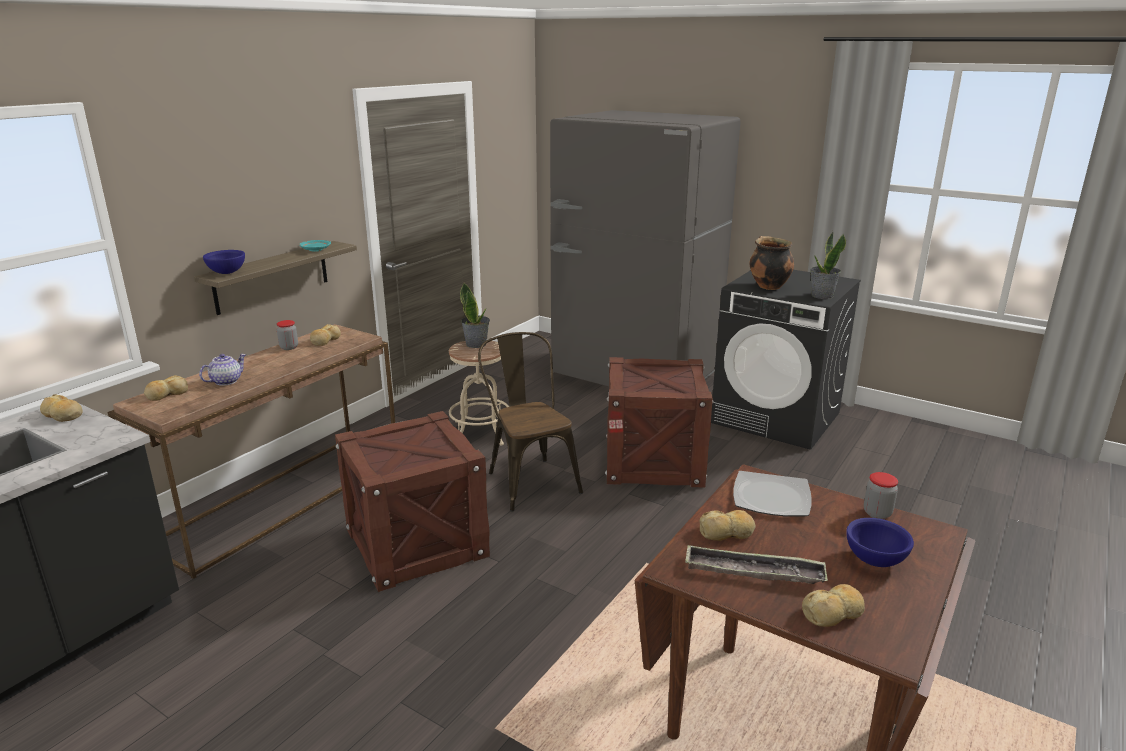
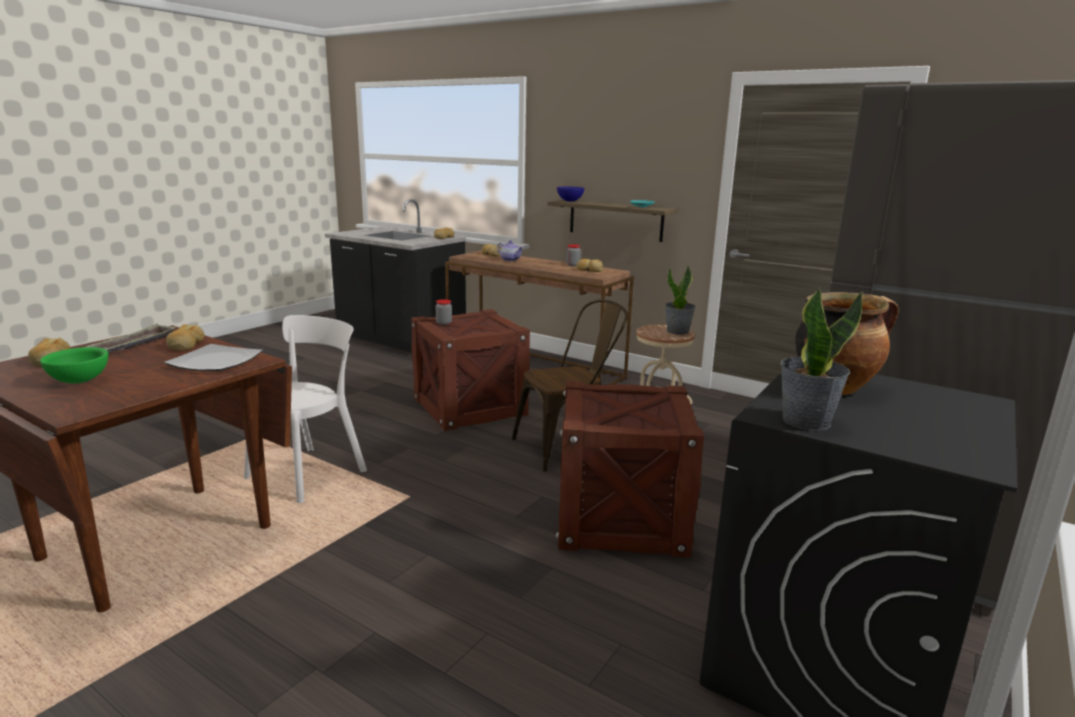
camera: 90 degrees right, 5 degrees down
blue bowl [846,518,914,567] -> green bowl [40,347,108,383]
jar [864,472,898,519] -> jar moved to [436,299,452,325]
none -> white chair [244,315,367,503]

